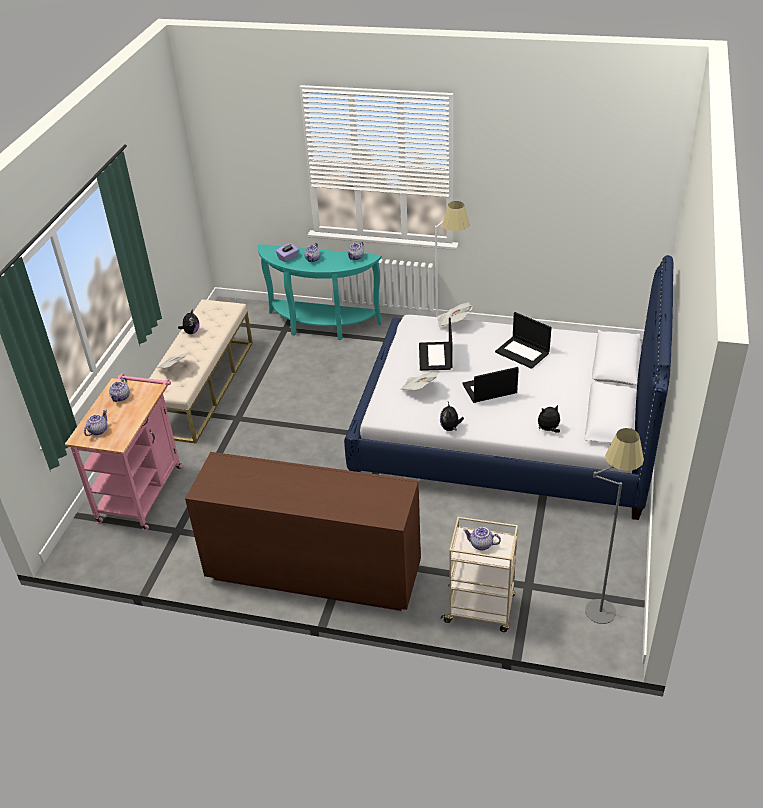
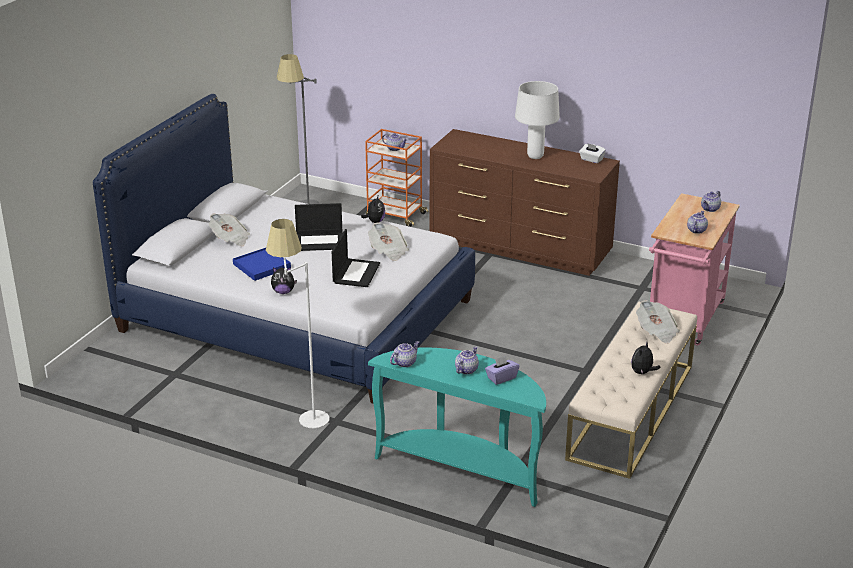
camera: 170 degrees left, 10 degrees down
newspaper [437,302,472,327] -> newspaper moved to [209,213,250,246]
beige cart [441,517,518,632] -> orange cart [365,129,429,227]
laptop [495,312,552,369] -> blue tray [233,248,291,281]
plush toy [538,405,560,433] -> plush toy moved to [271,267,297,294]
none -> white table lamp [515,81,560,159]
none -> white tissue box [579,143,606,163]

